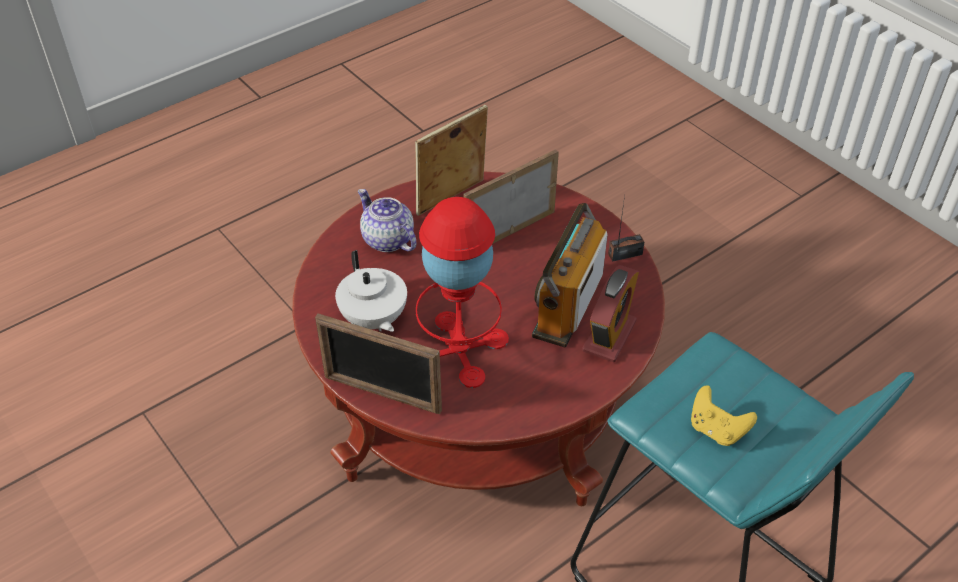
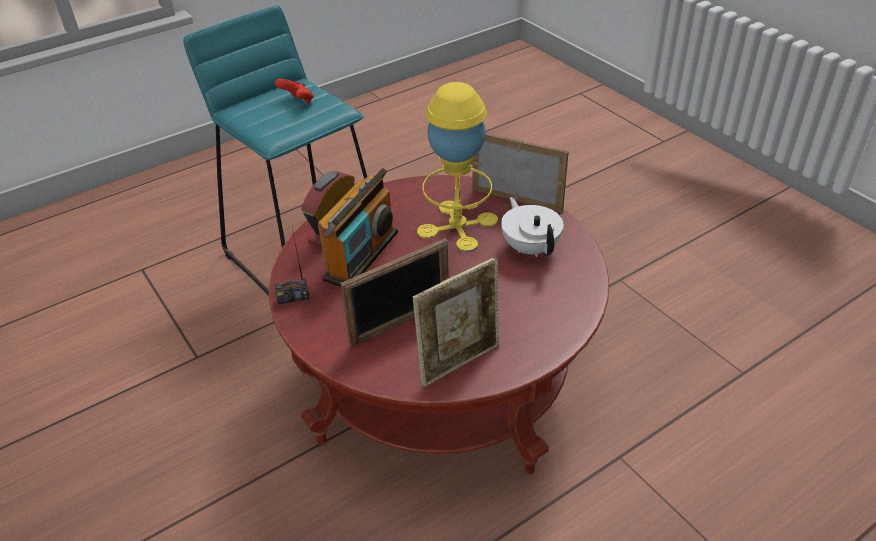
camera: 175 degrees left, 5 degrees down
teapot [358,189,416,252] -> none
red table lamp [416,197,509,388] -> yellow table lamp [417,82,498,252]
yellow game controller [691,386,757,446] -> red game controller [275,79,314,103]

